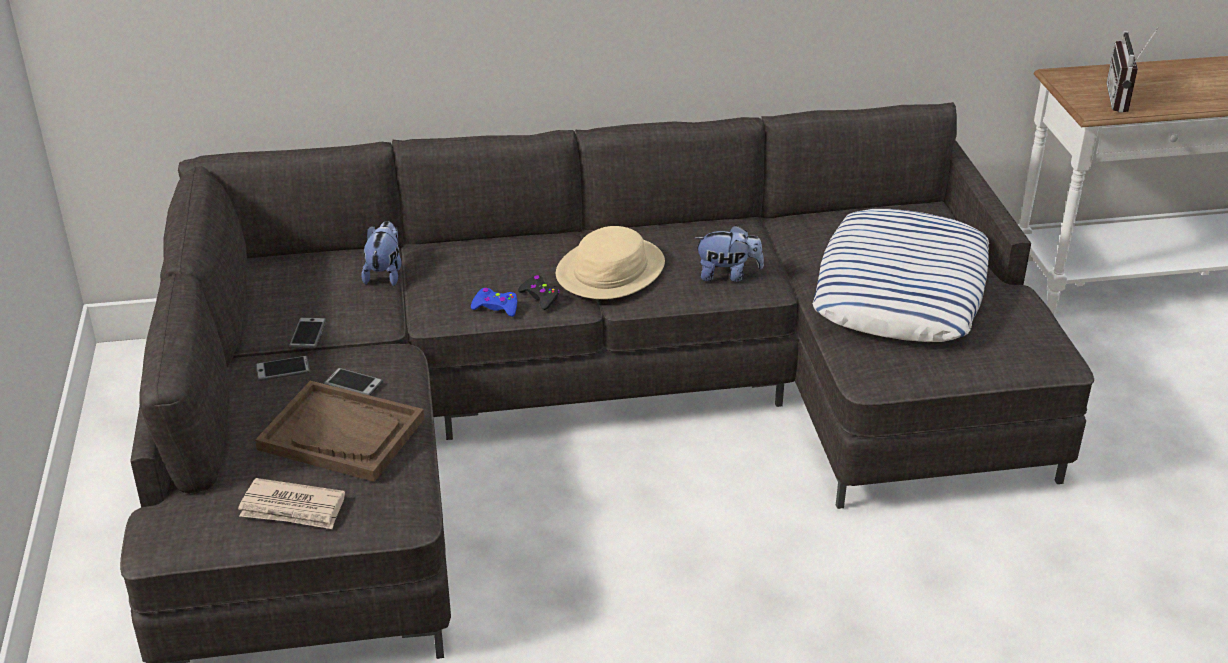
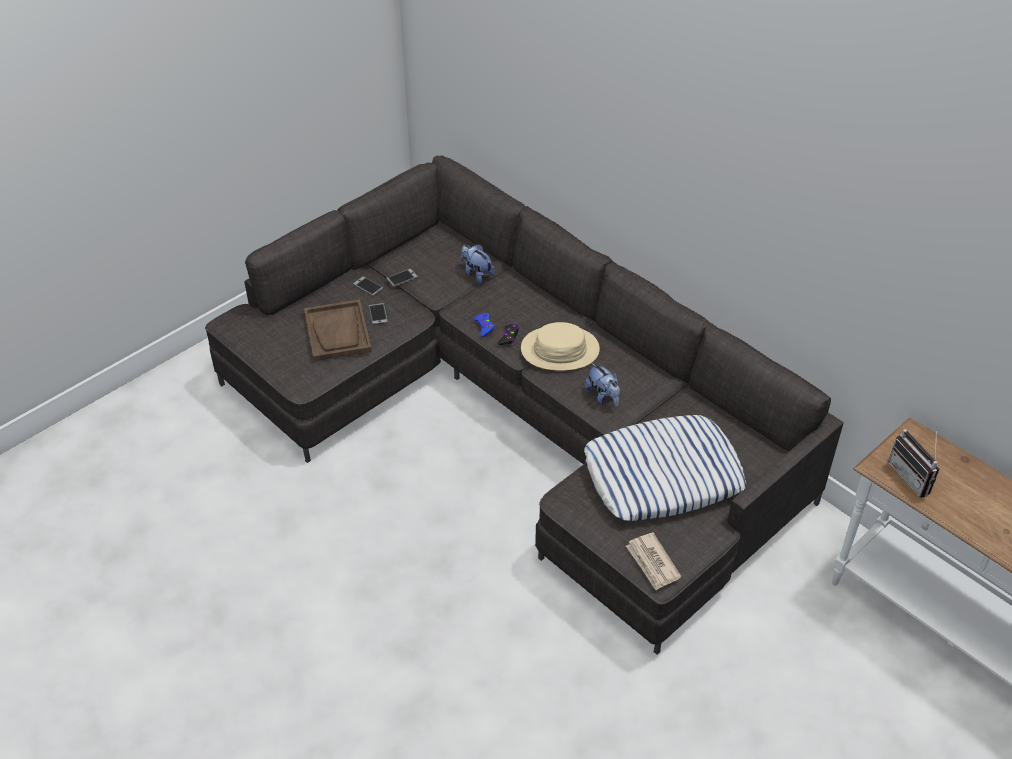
camera: 55 degrees right, 10 degrees up
newspaper [238,478,345,529] -> newspaper moved to [626,533,681,590]
plush toy [361,221,402,286] -> plush toy turned 105 degrees counterclockwise [461,244,495,284]
radio [1106,27,1159,113] -> radio turned 90 degrees counterclockwise [888,427,939,498]

